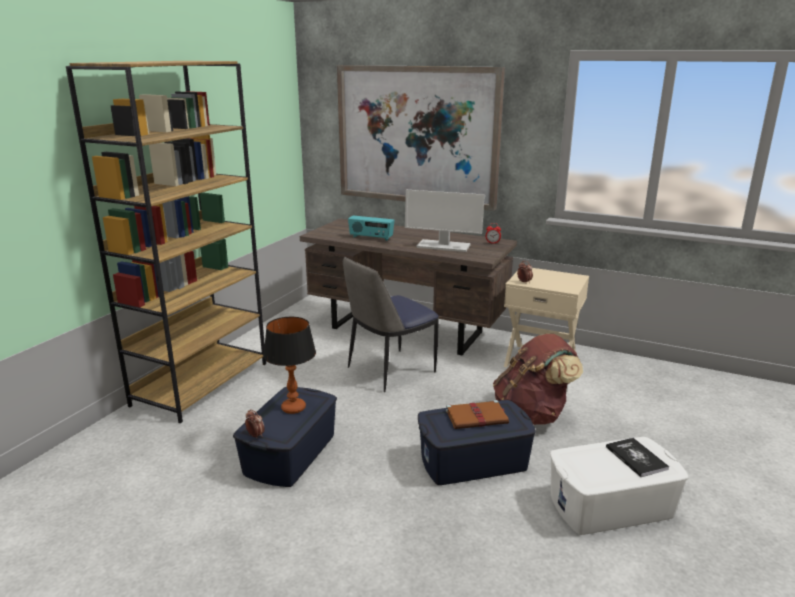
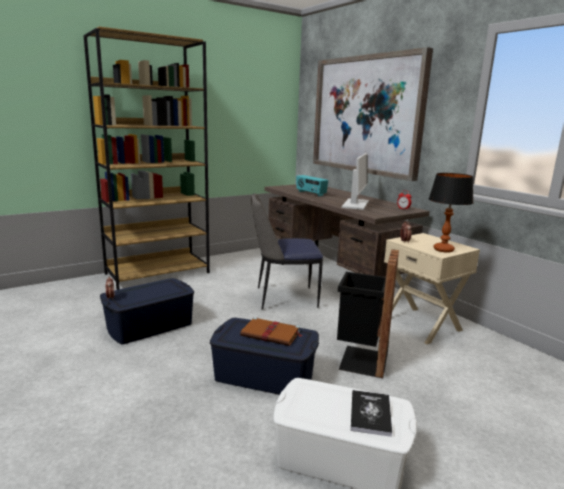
camera: 30 degrees right, 5 degrees down
table lamp [263,317,316,414] -> table lamp moved to [429,173,474,253]
monitor [405,190,485,252] -> monitor turned 120 degrees counterclockwise [342,153,369,210]
brown backpack [493,333,583,425] -> black trash can [337,249,399,378]

